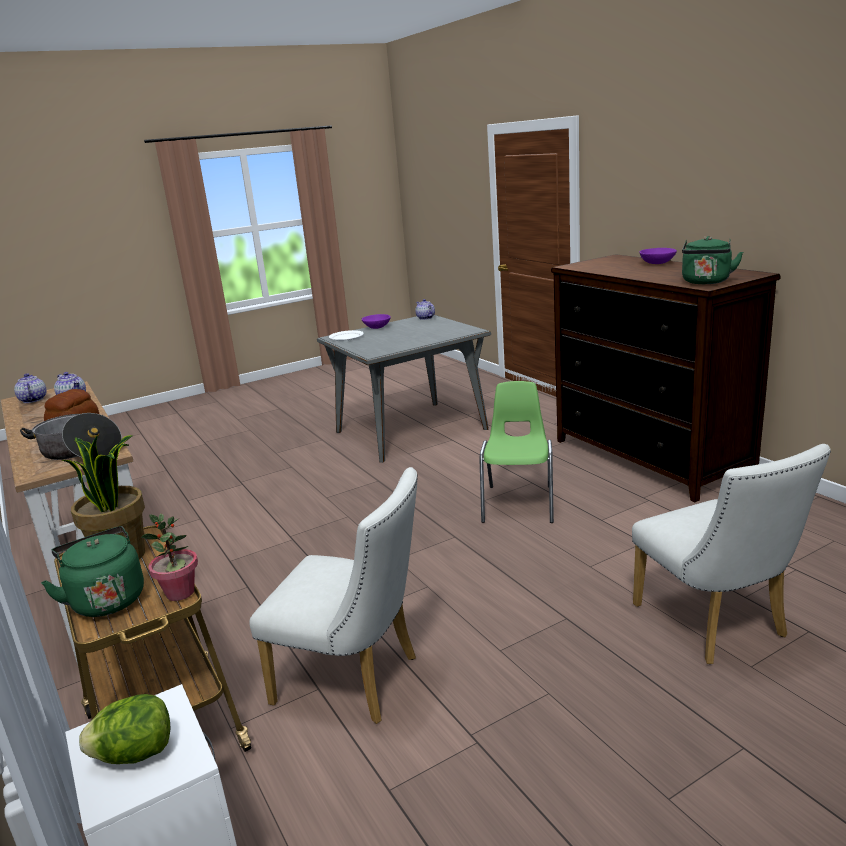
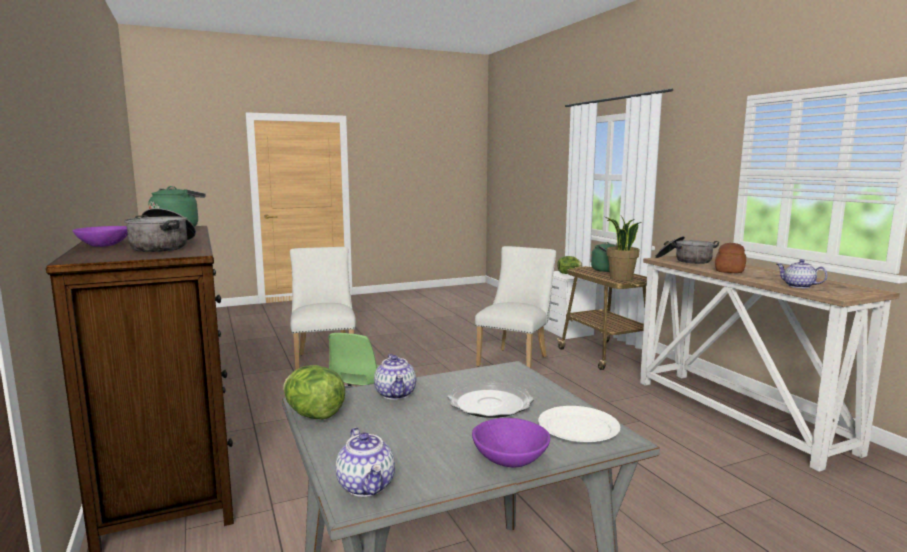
camera: 175 degrees left, 10 degrees down
teapot [14,373,47,403] -> teapot moved to [374,354,416,400]
potted plant [141,513,198,601] -> none
white chair [249,467,418,724] -> white chair turned 90 degrees clockwise [475,246,556,368]
none -> cooking pot [124,208,196,252]
none -> lettuce [283,365,345,420]
none -> plate [448,381,533,418]

